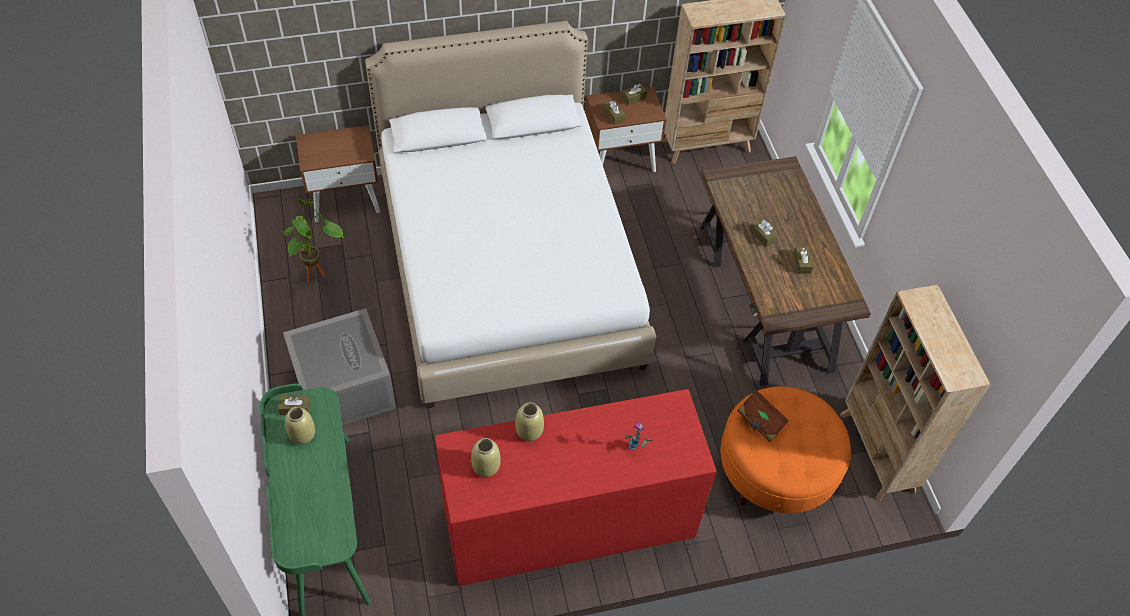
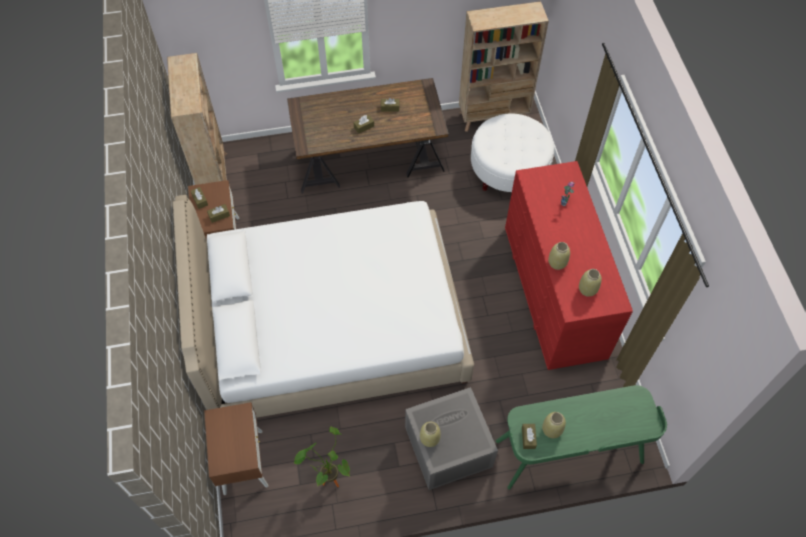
camera: 85 degrees left, 5 degrees up
orange ottoman [720,386,851,513] -> white ottoman [471,114,554,192]
brown book [737,390,789,442] -> none
none -> beige vase [420,422,441,447]

